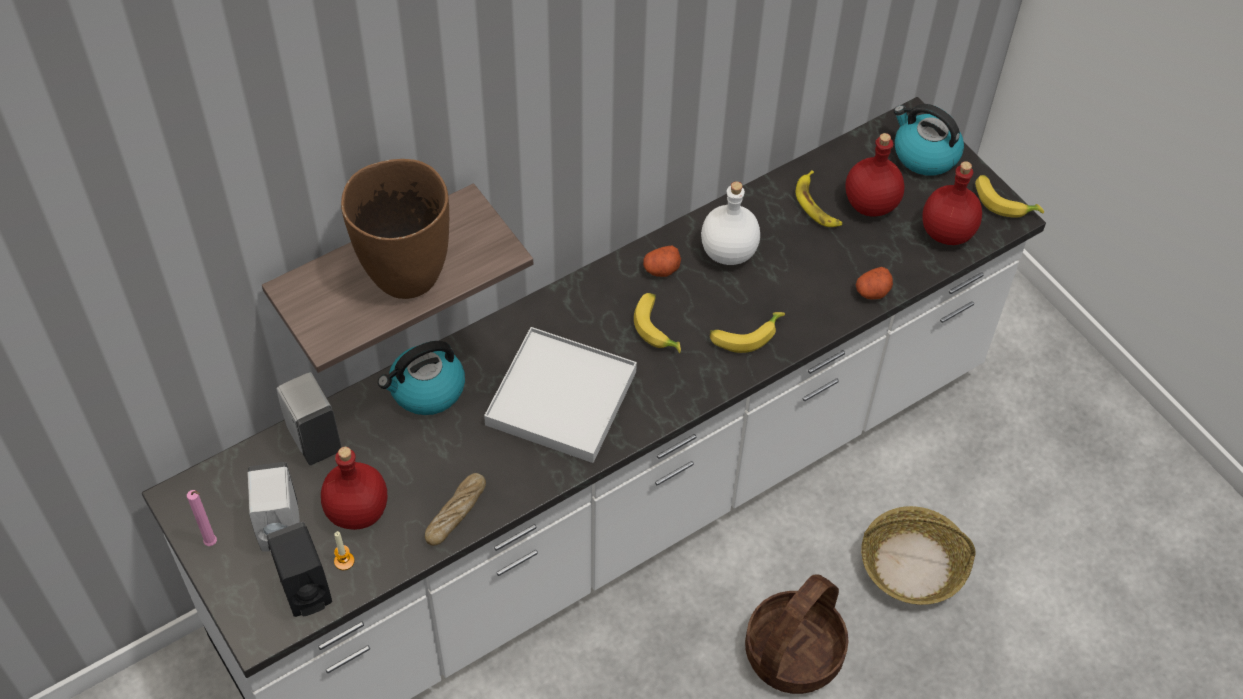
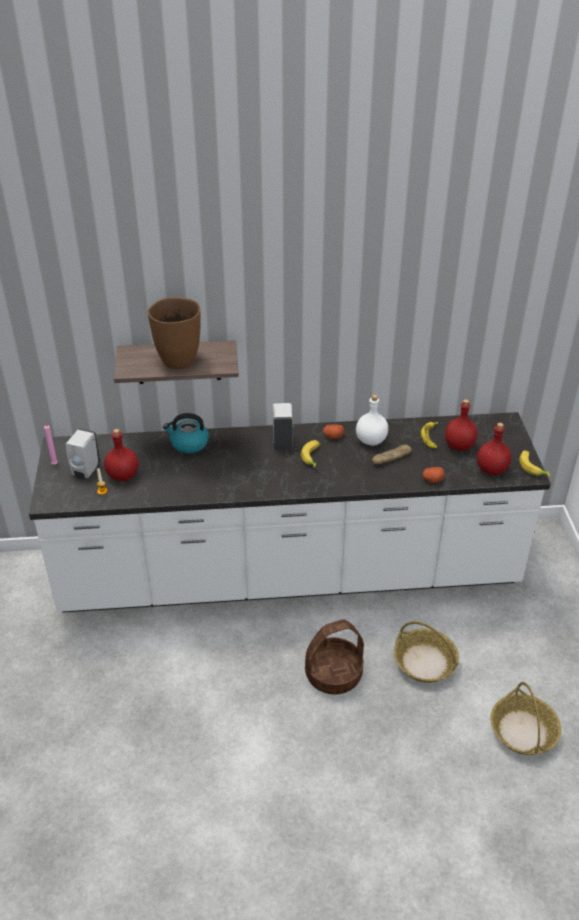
camera: 30 degrees right, 15 degrees down
black soap dispenser [266,522,332,617] -> none
white soap dispenser [277,372,342,465] -> white soap dispenser moved to [273,403,293,450]
bread [425,473,486,546] -> bread moved to [372,445,412,464]
white tray [484,327,637,463] -> none
banana [710,312,785,353] -> none
kettle [894,104,964,175] -> none
none -> basket [490,682,561,755]

